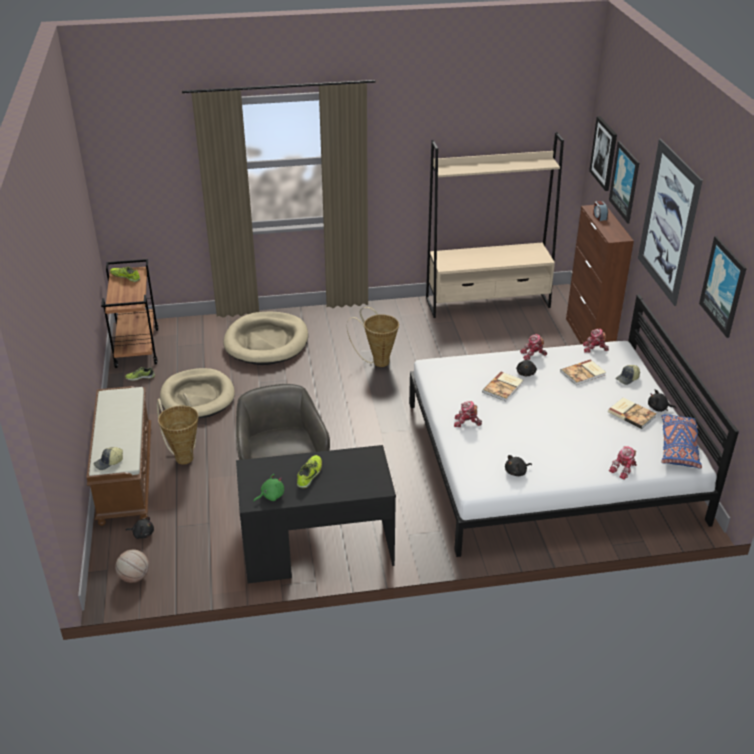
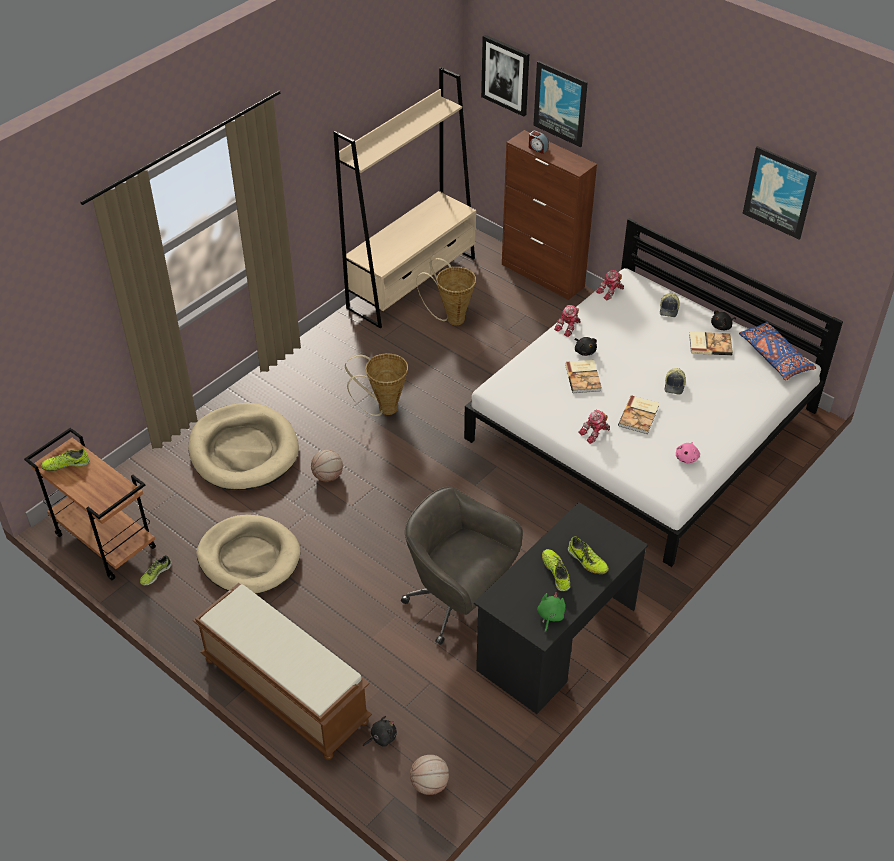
camera: 40 degrees left, 10 degrees up
cap [94,447,123,470] -> cap moved to [665,368,686,395]
basket [157,393,199,465] -> basket moved to [416,258,476,325]
black plush toy [505,455,532,476] -> pink plush toy [676,442,700,463]
book [560,359,606,385] -> book moved to [618,395,659,434]
toy robot [609,446,637,480] -> none
picture [638,139,703,306] -> none
none -> basketball [311,450,343,482]
none -> shoe [568,536,609,574]

